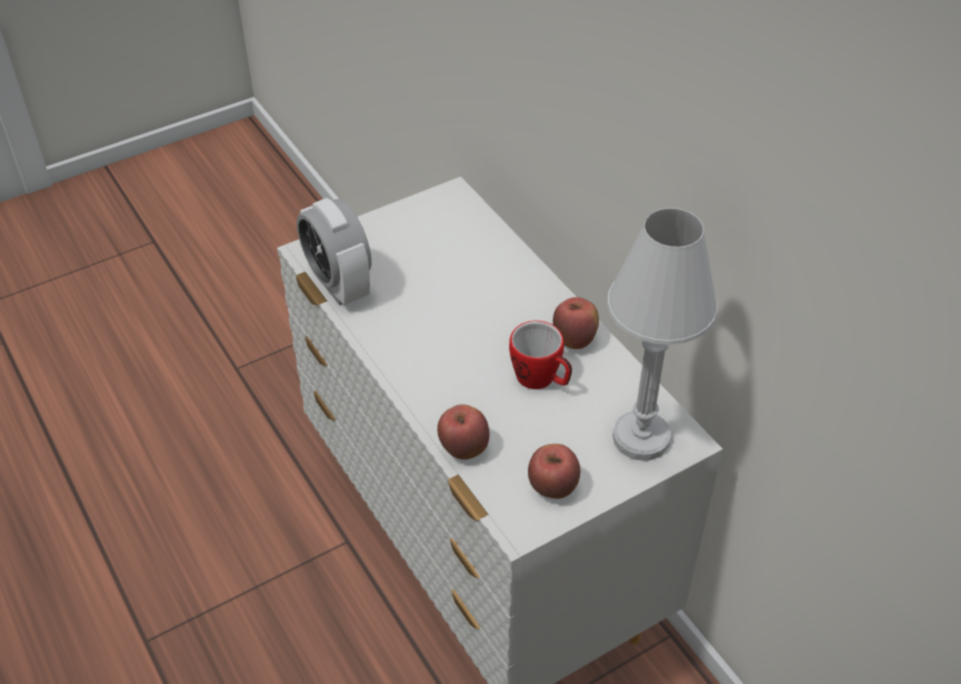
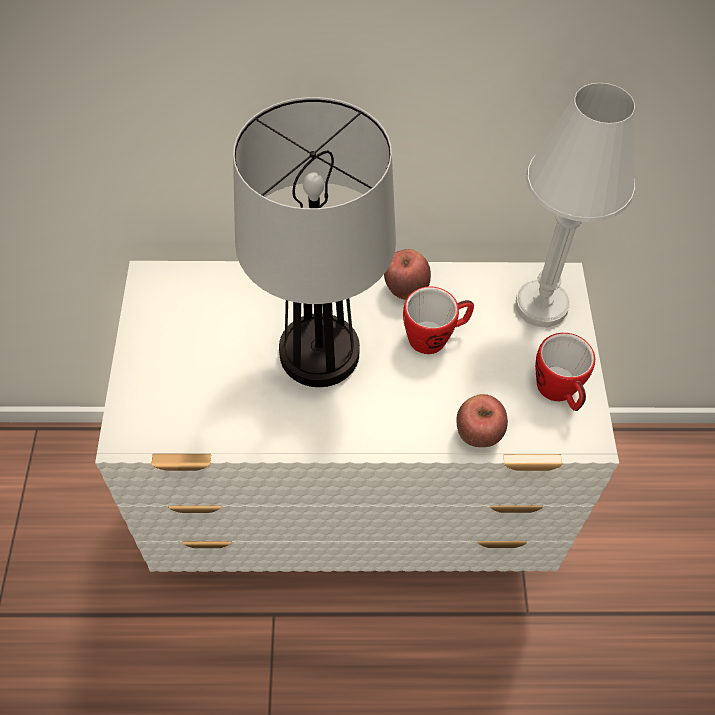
camera: 60 degrees left, 10 degrees up
alarm clock [297,198,372,305] -> none
apple [528,444,580,499] -> mug [535,333,595,411]
none -> table lamp [233,97,396,387]

